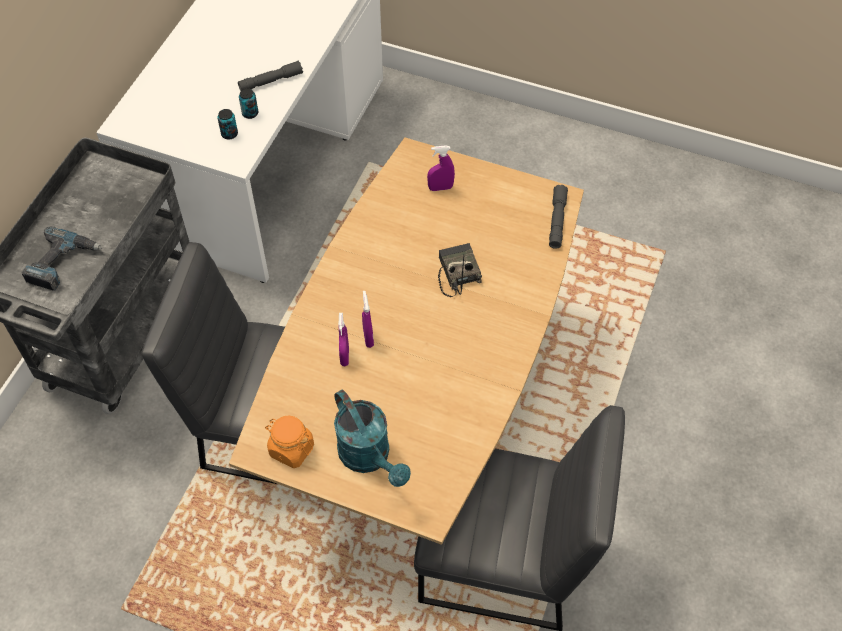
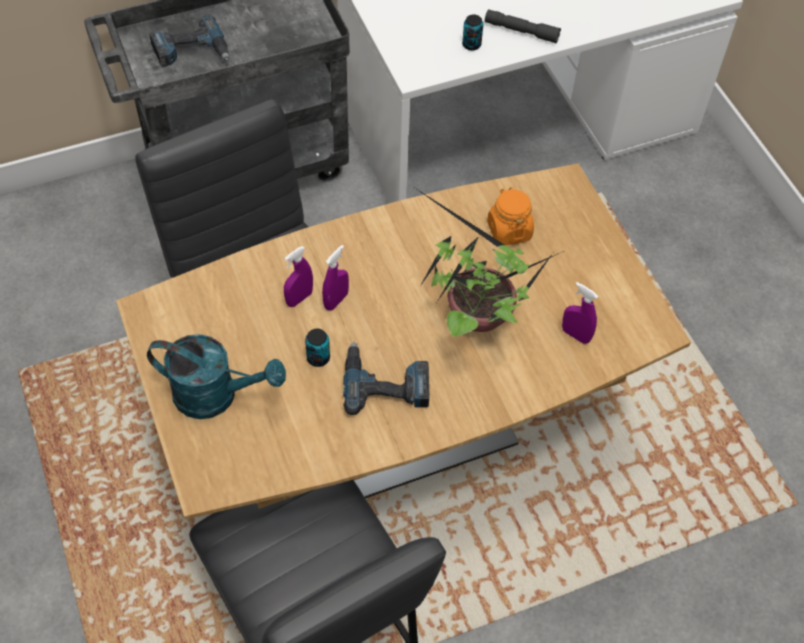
camera: 45 degrees right, 0 degrees up
can [217,109,238,140] -> can moved to [305,328,330,367]
orange jar [265,416,314,468] -> orange jar moved to [487,187,534,245]
turquoise watering can [334,390,411,487] -> turquoise watering can turned 90 degrees counterclockwise [147,334,286,419]
purple spray bottle [427,145,455,191] -> purple spray bottle moved to [562,282,598,344]
radio [438,243,482,297] -> potted plant [415,188,564,337]
grey flashlight [549,185,568,249] -> none
none -> power drill [343,341,429,415]

